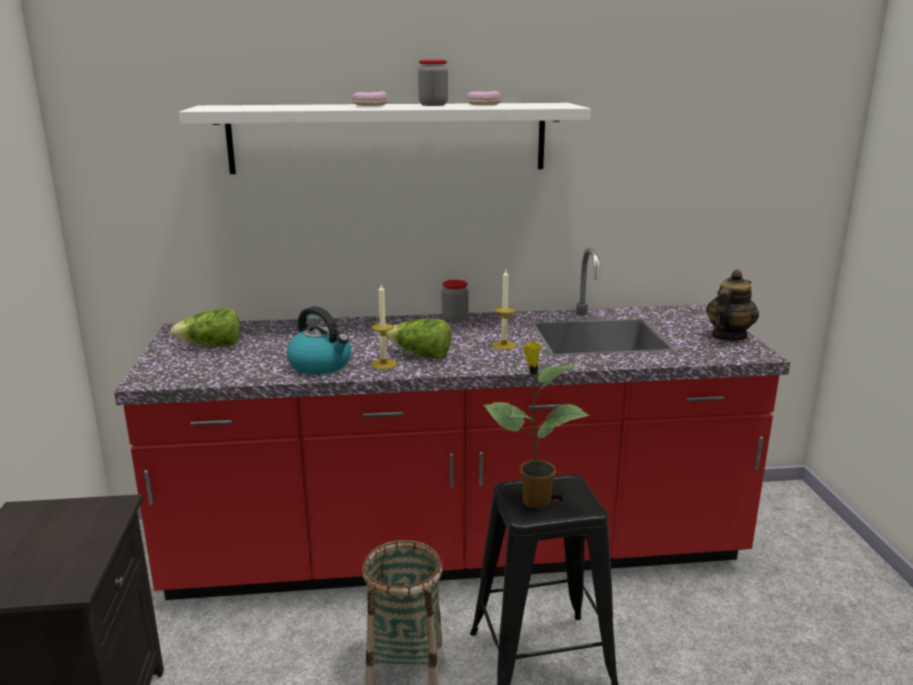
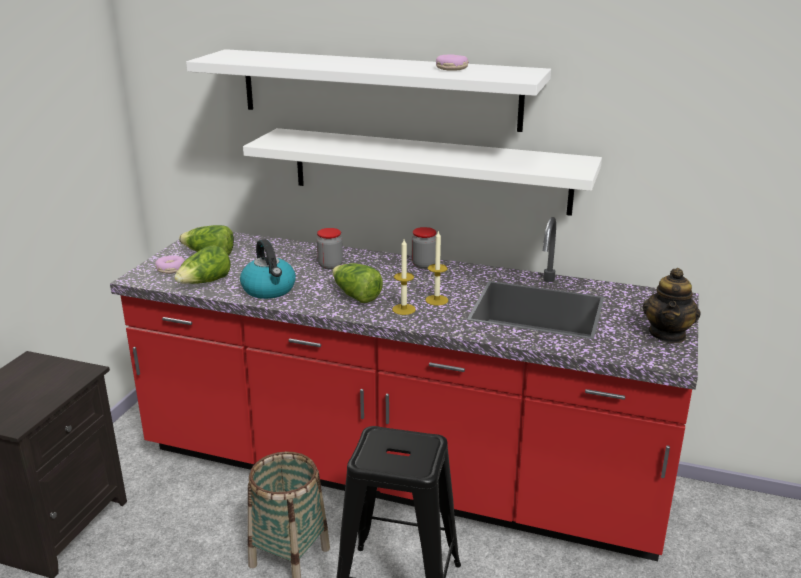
camera: 25 degrees right, 5 degrees up
donut [352,91,388,106] -> donut moved to [155,256,185,274]
candle [371,284,397,369] -> candle moved to [392,239,416,315]
jar [418,59,448,106] -> jar moved to [317,228,343,269]
potted plant [483,342,590,509] -> none
teapot [706,270,759,341] -> teapot turned 135 degrees clockwise [643,268,701,343]
none -> lettuce [174,245,231,284]
none -> white shelf [243,128,602,216]

